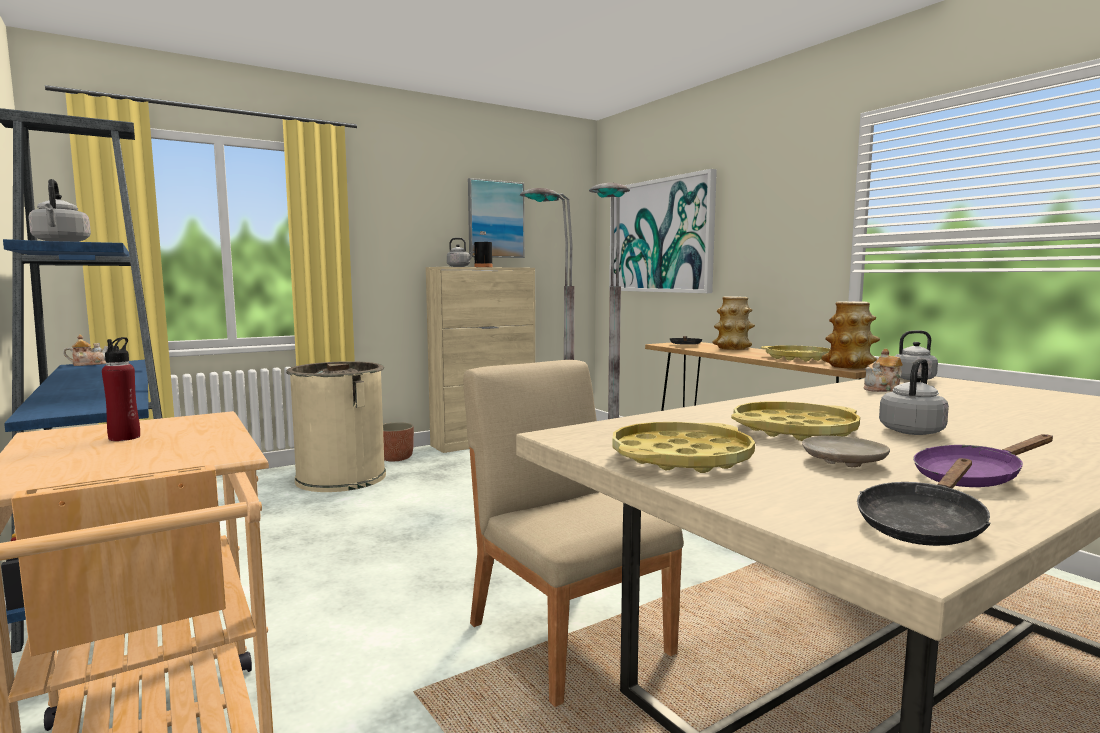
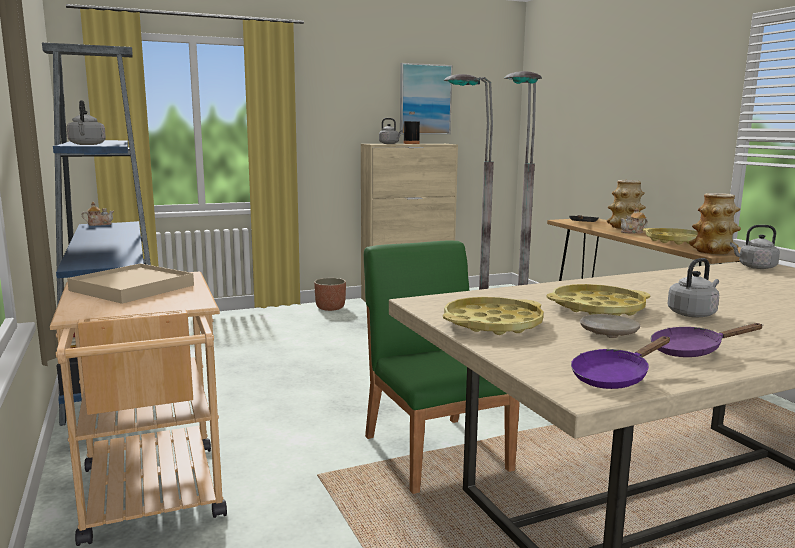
camera: 10 degrees right, 5 degrees up
red bottle [102,337,140,441] -> beige tray [67,263,194,304]
beige trash can [286,361,386,492] -> none
beige chair [463,360,684,707] -> green chair [364,240,520,494]
picture [609,169,717,293] -> none
black frying pan [857,458,991,546] -> purple frying pan [571,336,670,389]
teapot [864,349,903,392] -> teapot moved to [620,208,648,234]

